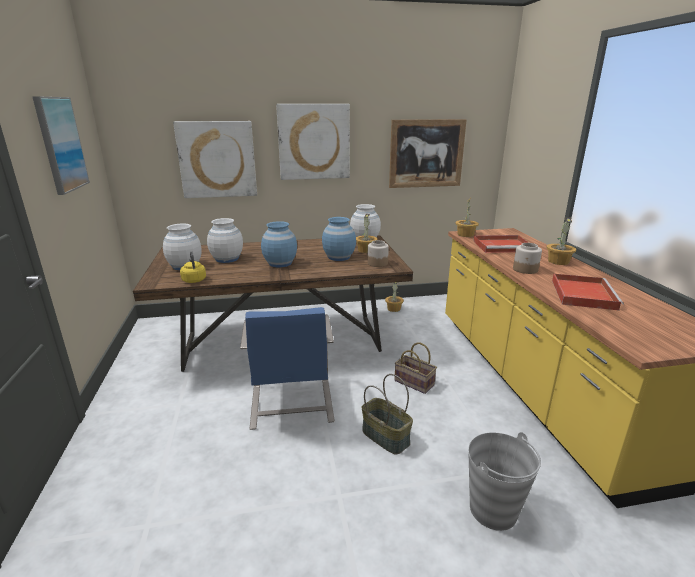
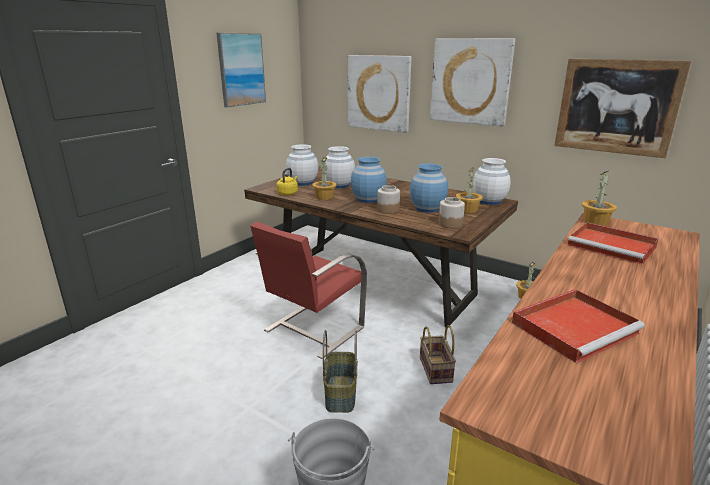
camera: 45 degrees right, 0 degrees up
blue chair [240,307,335,430] -> red chair [250,222,367,359]
jar [513,243,542,274] -> jar moved to [377,185,400,214]
potted plant [547,218,576,265] -> potted plant moved to [312,157,336,200]

